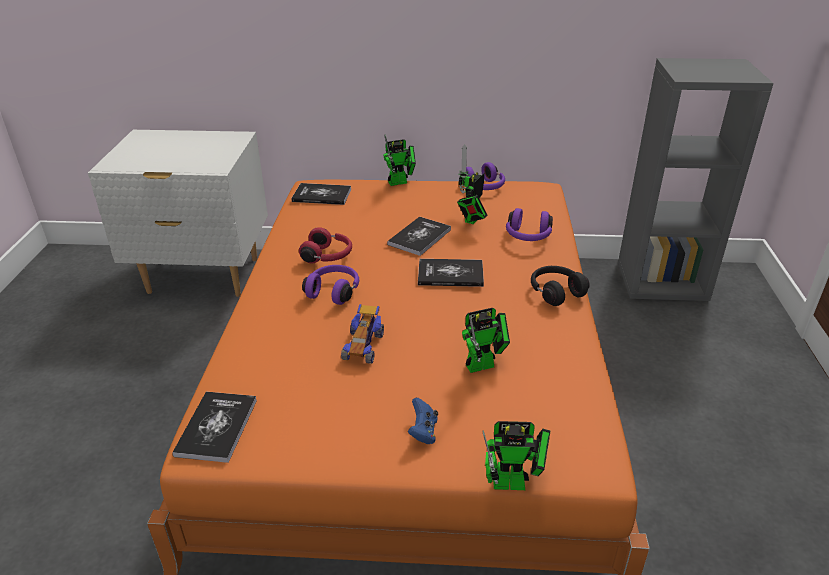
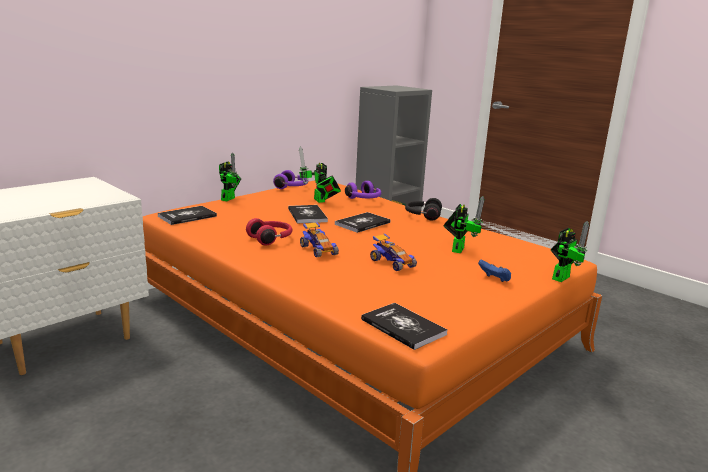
camera: 50 degrees left, 15 degrees down
purple headphones [302,265,359,305] -> toy car [300,222,339,257]

